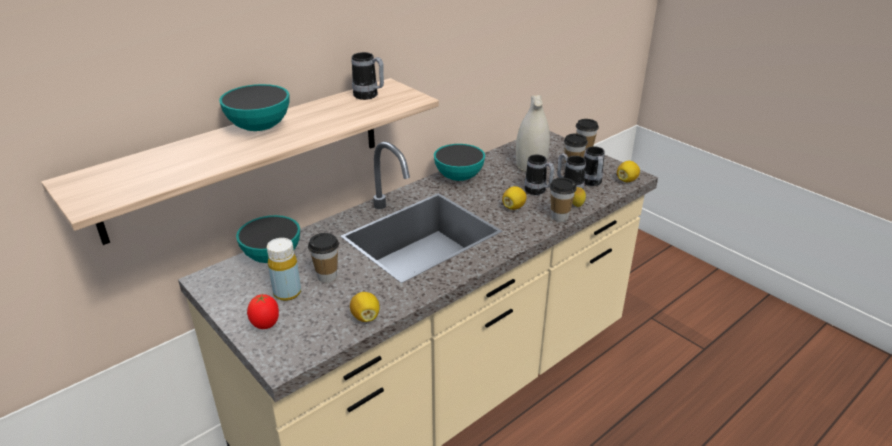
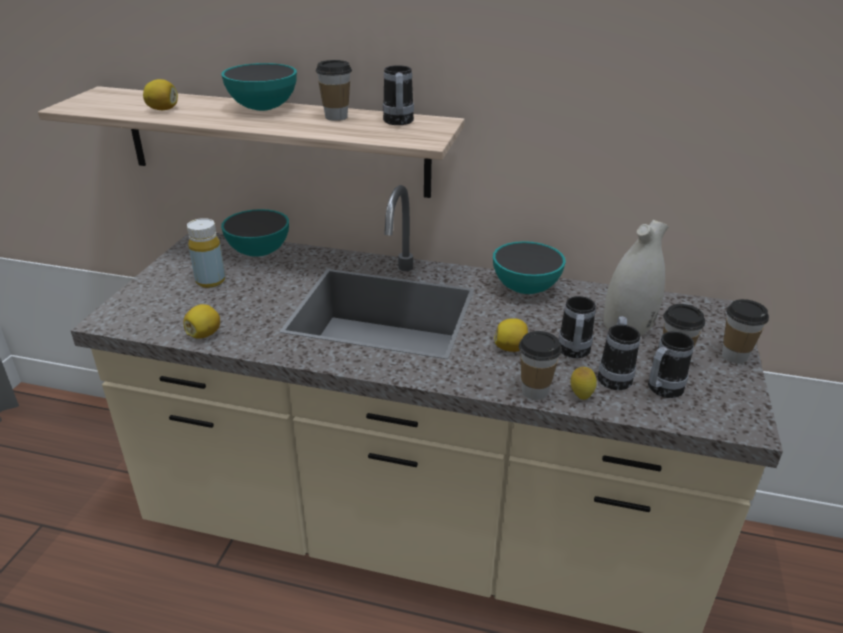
camera: 55 degrees right, 0 degrees up
tomato [247,293,279,329] -> none
cup [308,233,339,283] -> cup moved to [316,60,352,121]
lemon [617,161,640,182] -> lemon moved to [143,79,178,110]

